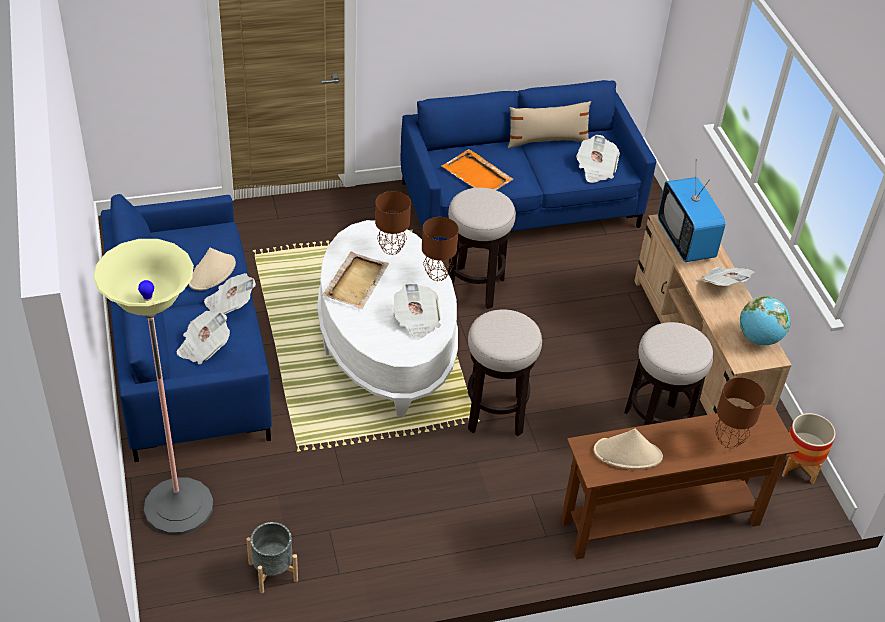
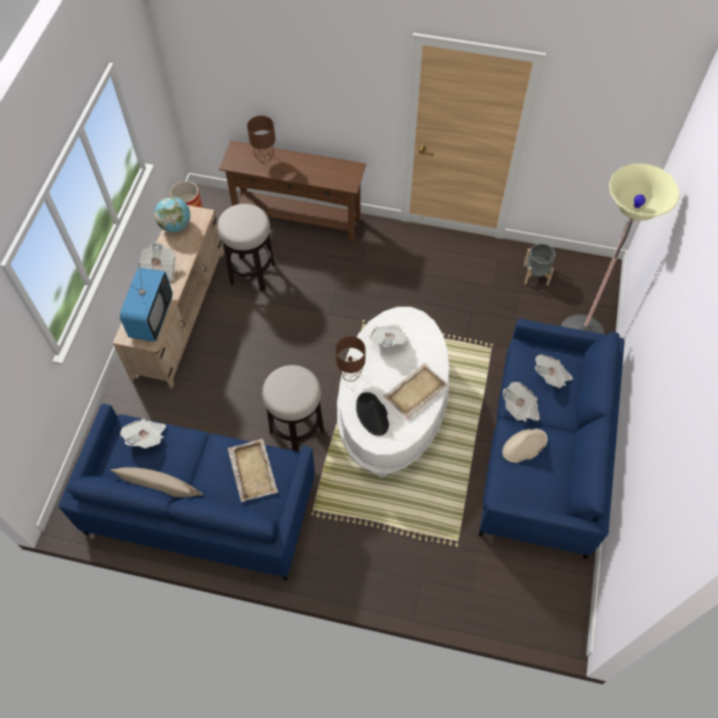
camera: 150 degrees left, 15 degrees up
brown table lamp [375,191,411,255] -> black hat [356,392,389,436]
orange tray [441,149,513,190] -> beige tray [228,439,279,502]
stool [468,309,542,437] -> none
beige hat [593,429,663,469] -> none

